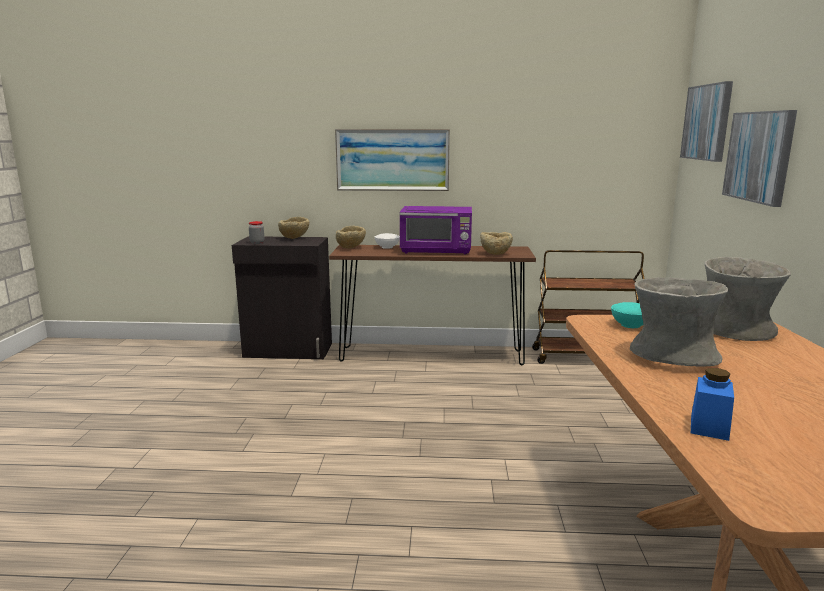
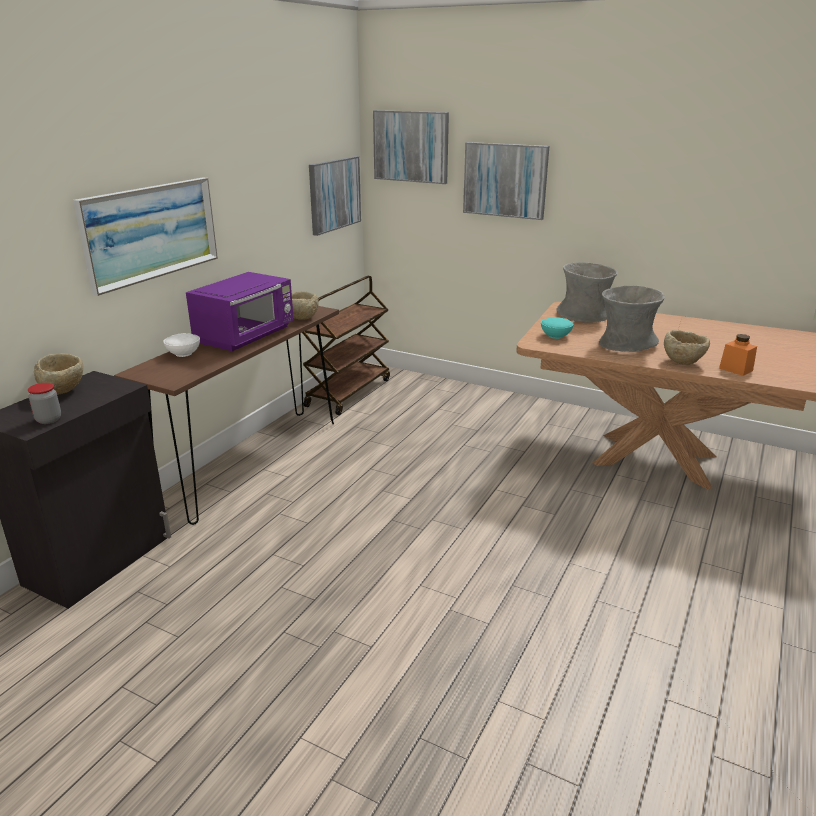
camera: 65 degrees left, 10 degrees up
beige bowl [336,226,366,249] -> beige bowl moved to [664,330,710,365]
blue jar [691,368,734,441] -> orange jar [719,334,757,376]
none -> picture [309,156,361,236]

